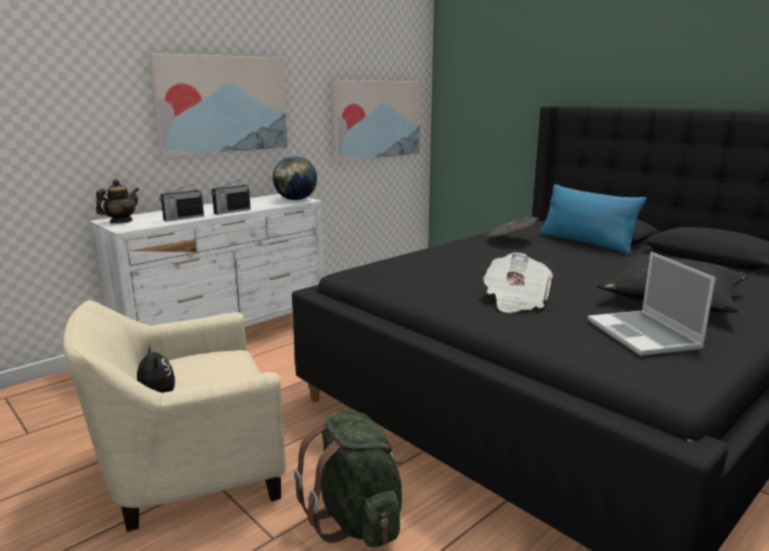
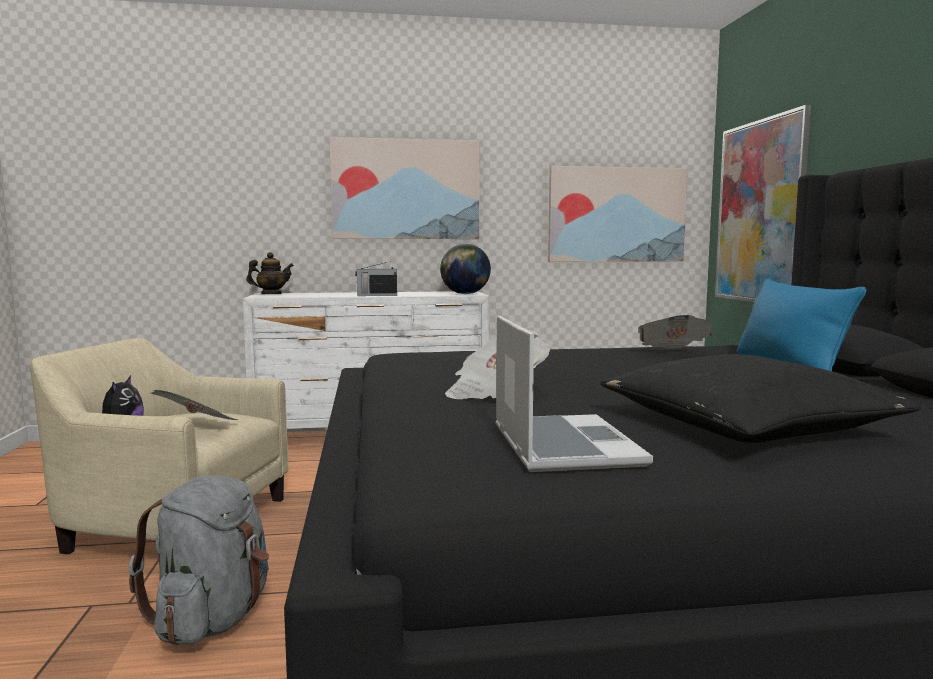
camera: 35 degrees right, 10 degrees down
radio [160,184,204,222] -> none
green backpack [294,410,402,547] -> grey backpack [129,475,269,645]
laptop [588,252,716,356] -> laptop turned 150 degrees clockwise [496,316,653,472]
none -> newspaper [151,390,239,420]
none -> picture [715,105,811,302]

